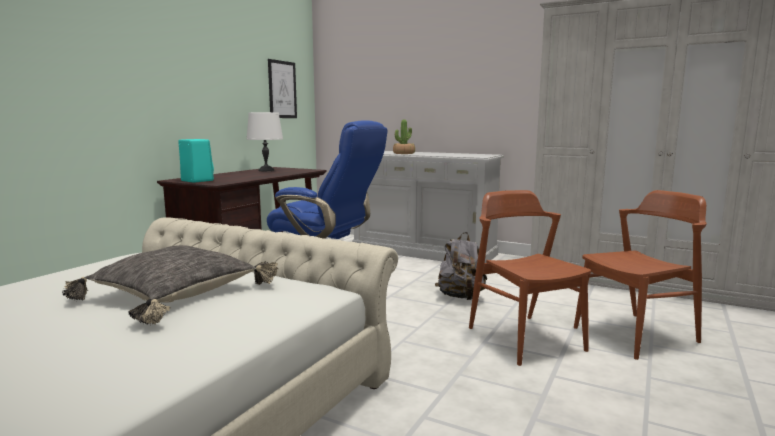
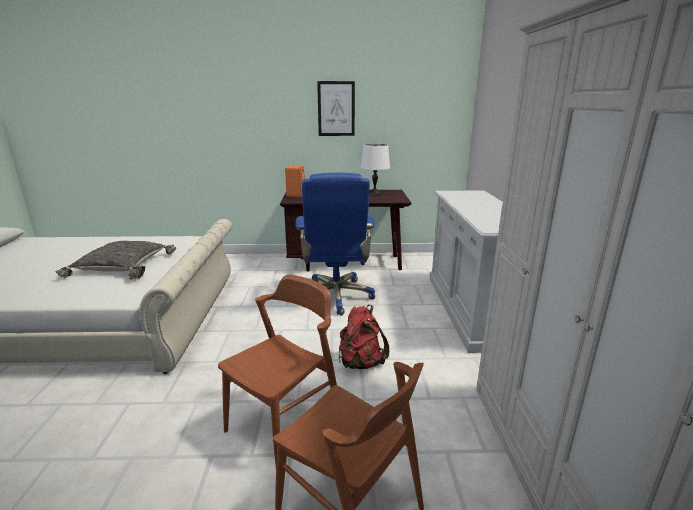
camera: 60 degrees right, 10 degrees up
turquoise speaker [178,139,214,183] -> orange speaker [285,165,305,197]
picture [268,59,297,118] -> picture moved to [317,81,355,136]
potted plant [393,119,415,154] -> none
grey backpack [435,232,487,300] -> red backpack [339,305,389,370]

